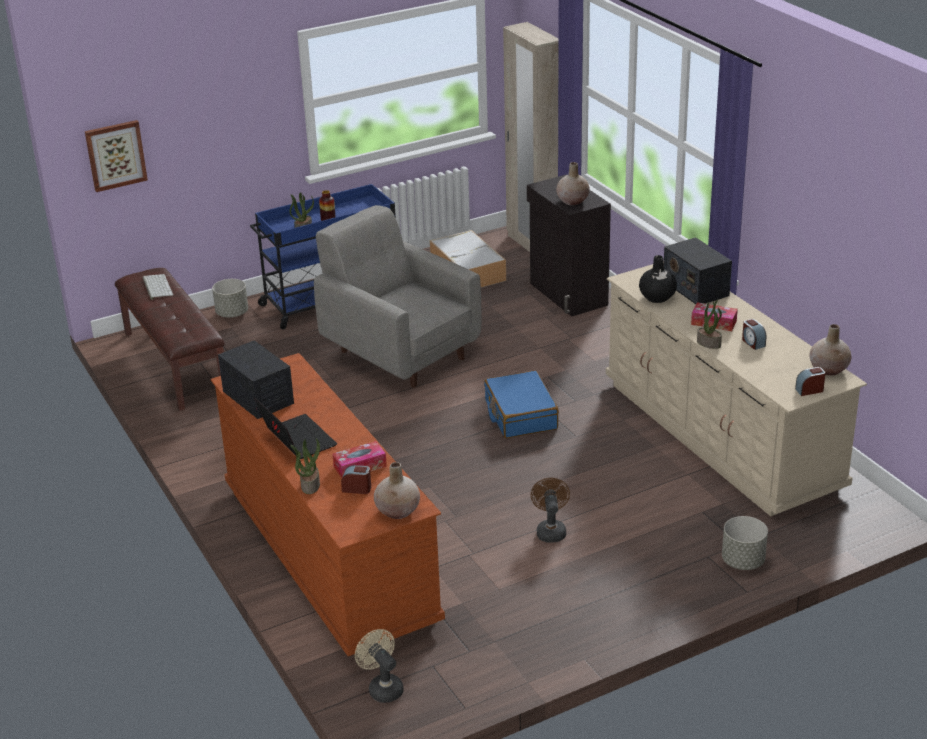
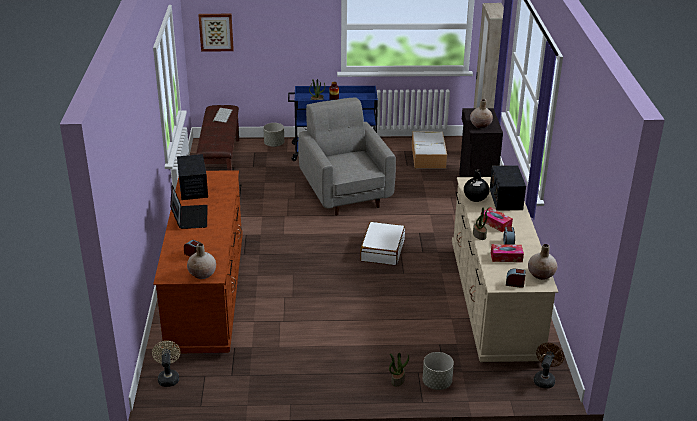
camera: 25 degrees right, 0 degrees up
potted plant [290,439,320,494] -> potted plant moved to [389,353,409,387]
tissue box [332,441,387,478] -> tissue box moved to [491,244,524,262]
blue suitcase [484,370,559,438] -> white suitcase [360,222,405,266]
brown fan [531,478,570,543] -> brown fan moved to [534,343,564,388]

